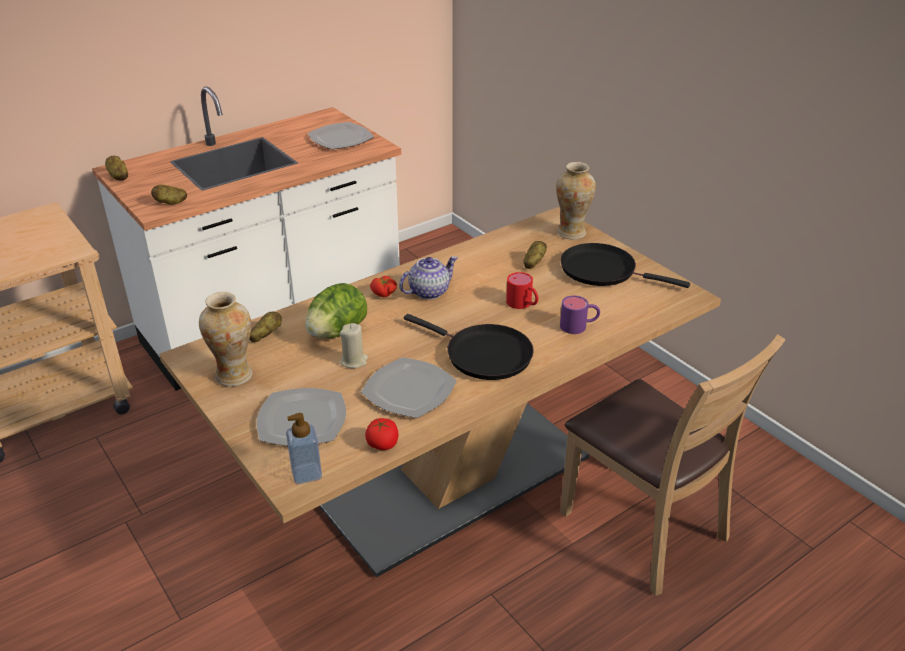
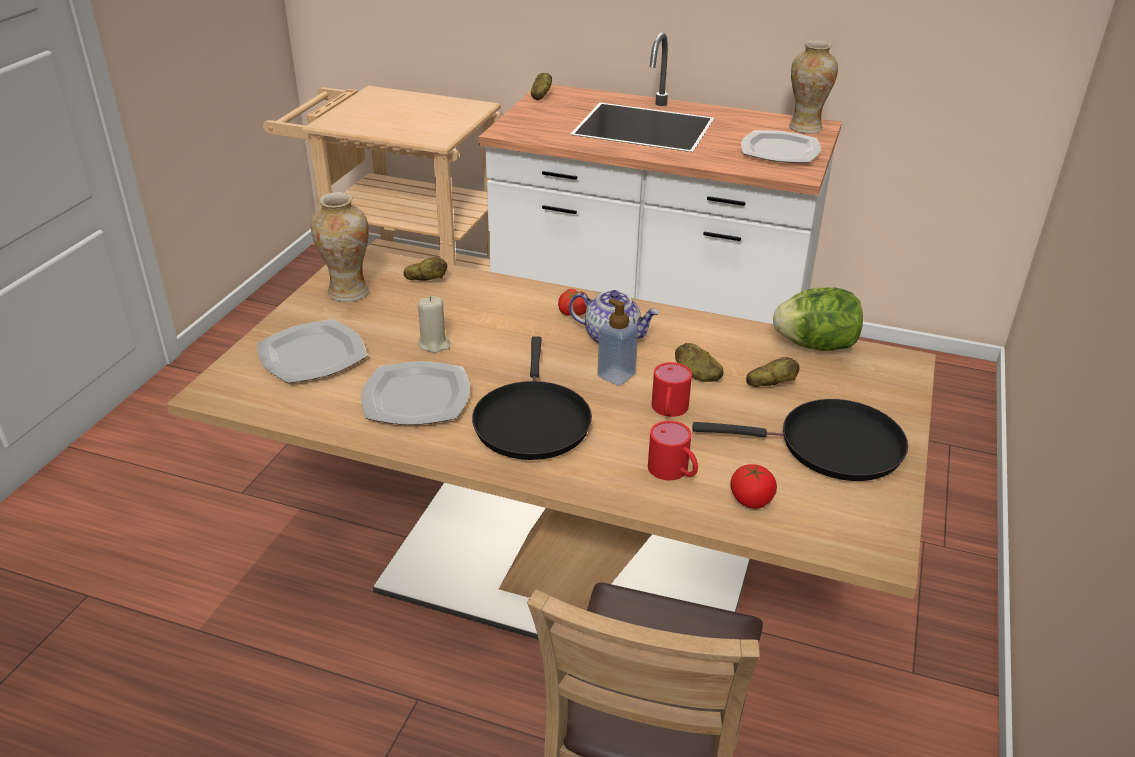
camera: 55 degrees right, 0 degrees up
potato [151,184,187,204] -> potato moved to [675,343,723,382]
soap dispenser [286,413,322,484] -> soap dispenser moved to [597,299,638,386]
lettuce [305,283,367,338] -> lettuce moved to [773,287,863,351]
tomato [365,418,399,450] -> tomato moved to [730,464,777,509]
vase [556,162,596,240] -> vase moved to [789,40,838,134]
black frying pan [560,243,690,288] -> black frying pan turned 105 degrees clockwise [693,399,908,481]
purple mug [560,296,600,334] -> red mug [648,421,698,480]

